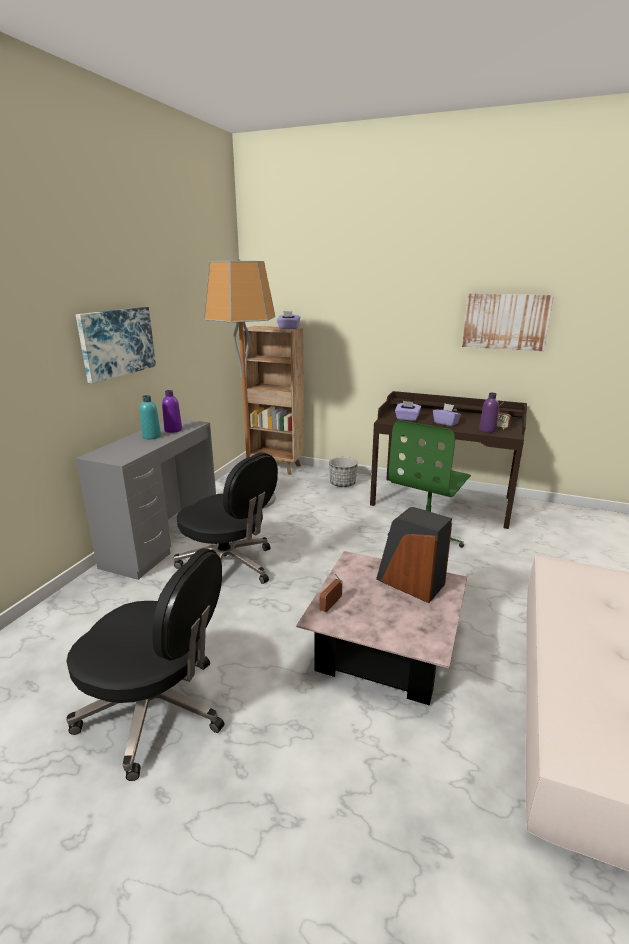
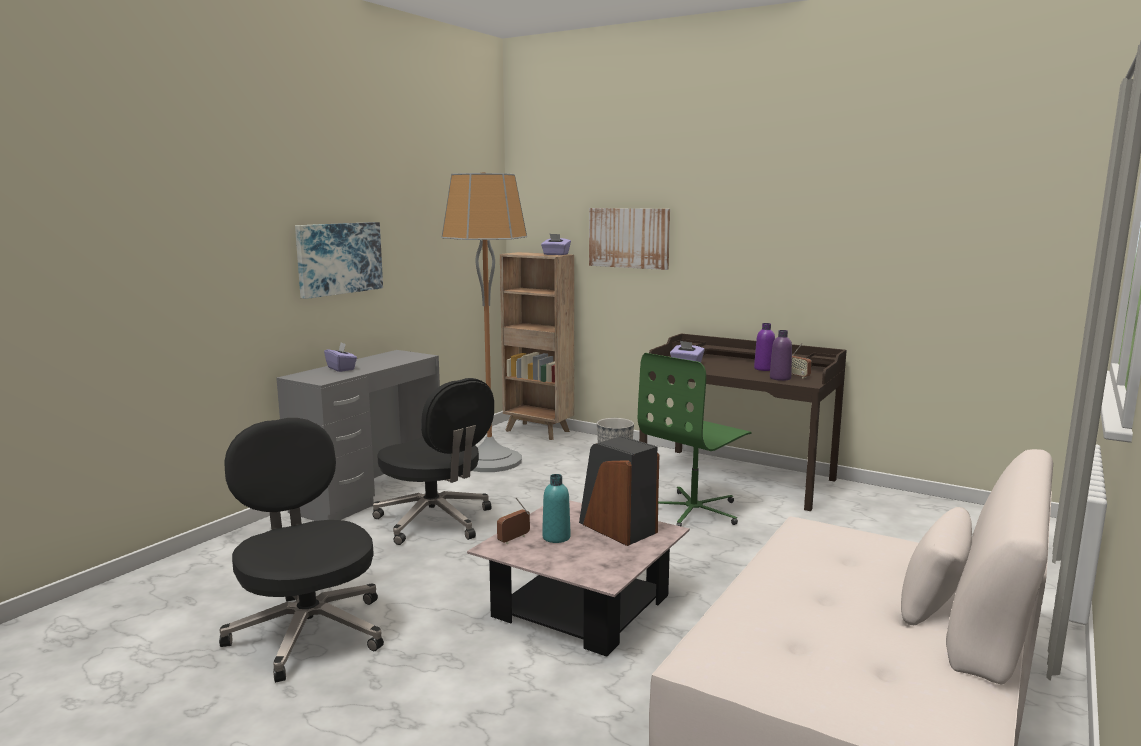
camera: 10 degrees right, 10 degrees down
black office chair [66,548,225,781] -> black office chair turned 150 degrees counterclockwise [219,418,384,683]
turquoise bottle [140,395,161,439] -> turquoise bottle moved to [542,474,571,543]
purple bottle [162,390,182,433] -> purple bottle moved to [754,323,775,371]
purple tissue box [433,404,461,426] -> purple tissue box moved to [324,343,357,372]
picture [462,293,554,351] -> picture moved to [589,208,670,270]

